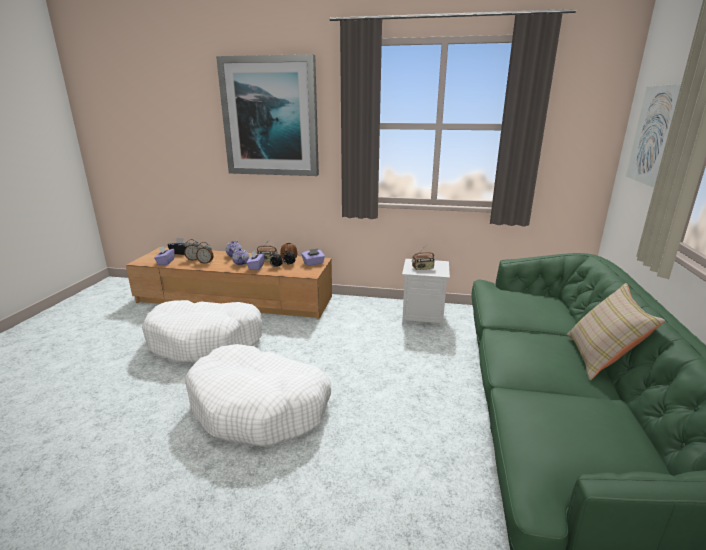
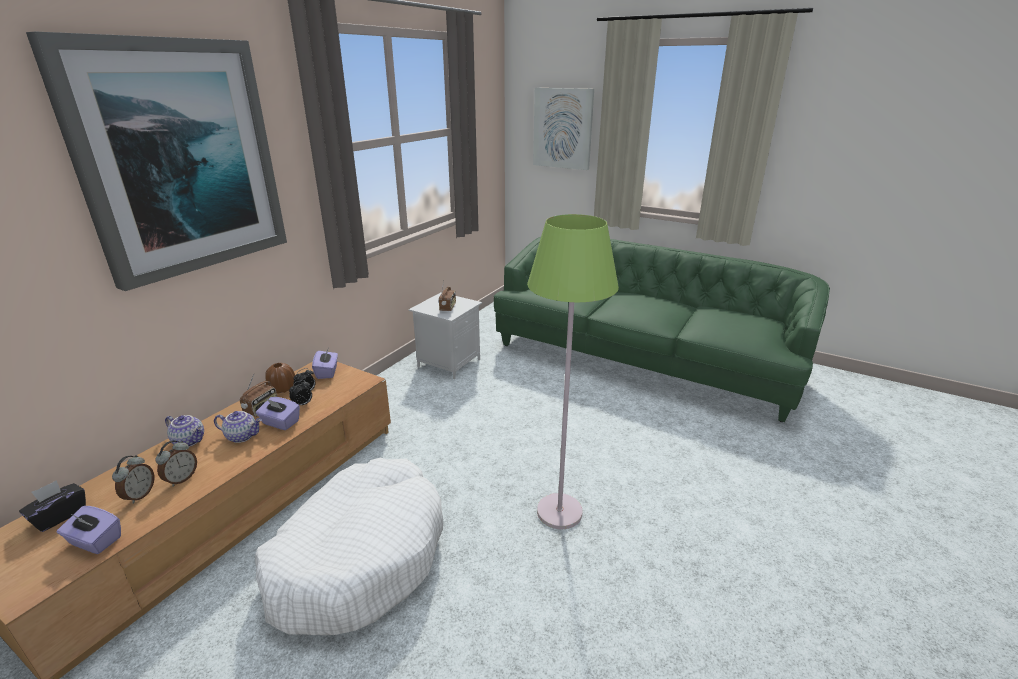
camera: 70 degrees left, 5 degrees up
white dog bed [185,344,331,447] -> green floor lamp [527,214,619,529]
beige pillow [567,283,666,380] -> none

